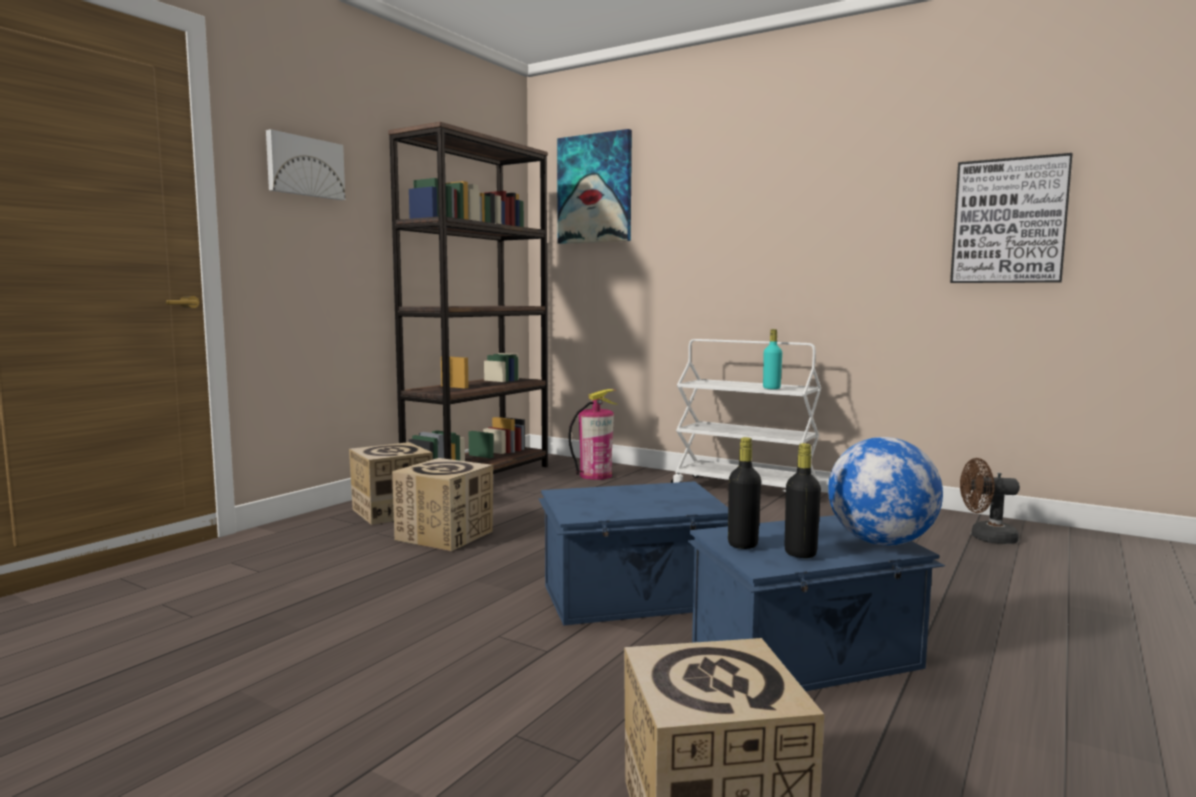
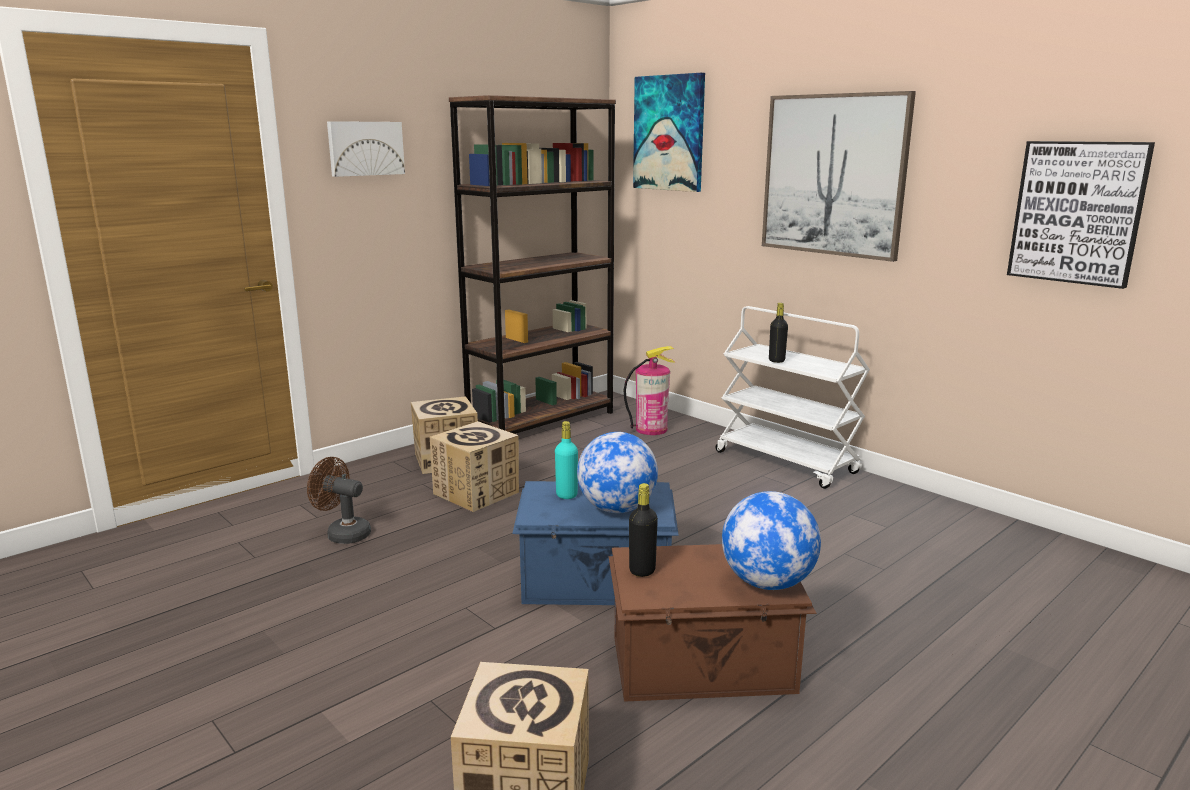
camera: 15 degrees right, 10 degrees up
blue storage box [688,515,945,691] -> brown storage box [609,544,816,702]
turquoise bottle [763,329,782,389] -> turquoise bottle moved to [555,421,578,499]
black bottle [785,443,821,558] -> black bottle moved to [769,303,788,363]
brown fan [960,458,1020,544] -> brown fan moved to [307,457,371,544]
none -> globe [577,432,658,513]
none -> picture [762,91,916,262]

